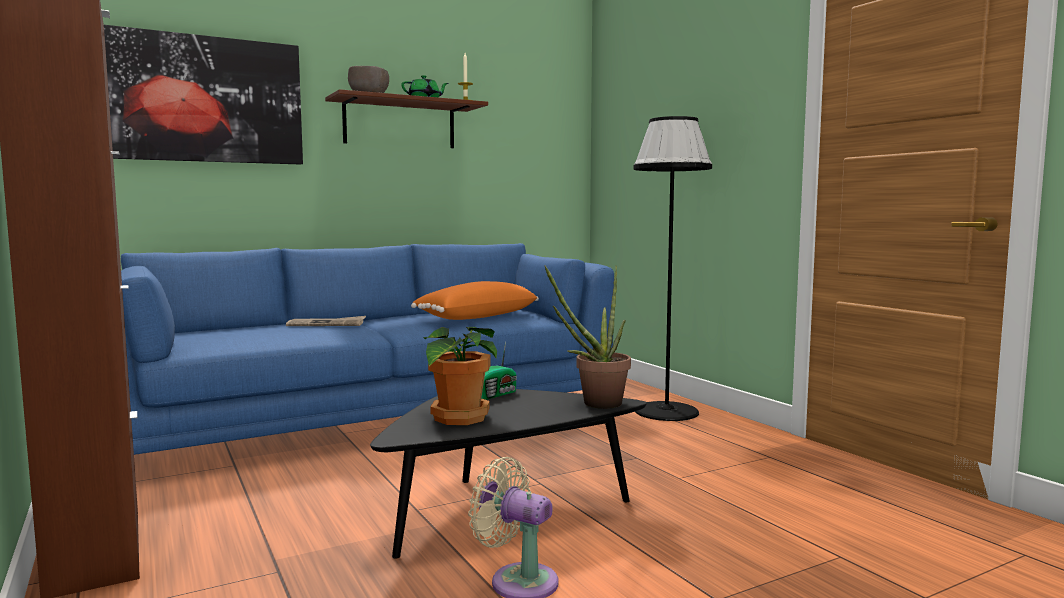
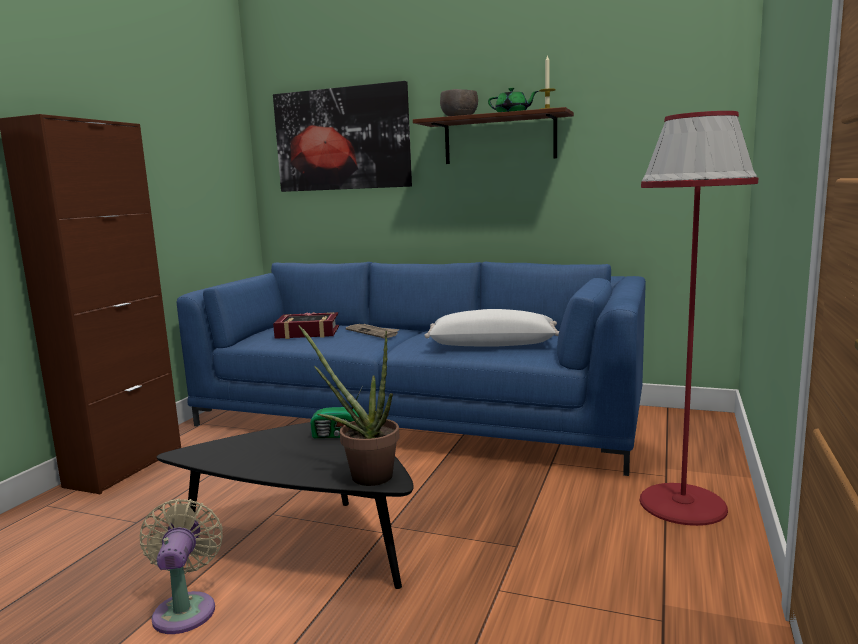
camera: 50 degrees right, 5 degrees up
orange pillow [411,281,539,320] -> white pillow [424,309,559,347]
potted plant [423,327,497,425] -> none
black floor lamp [633,116,712,421] -> red floor lamp [640,111,758,526]
none -> book [273,312,339,339]

